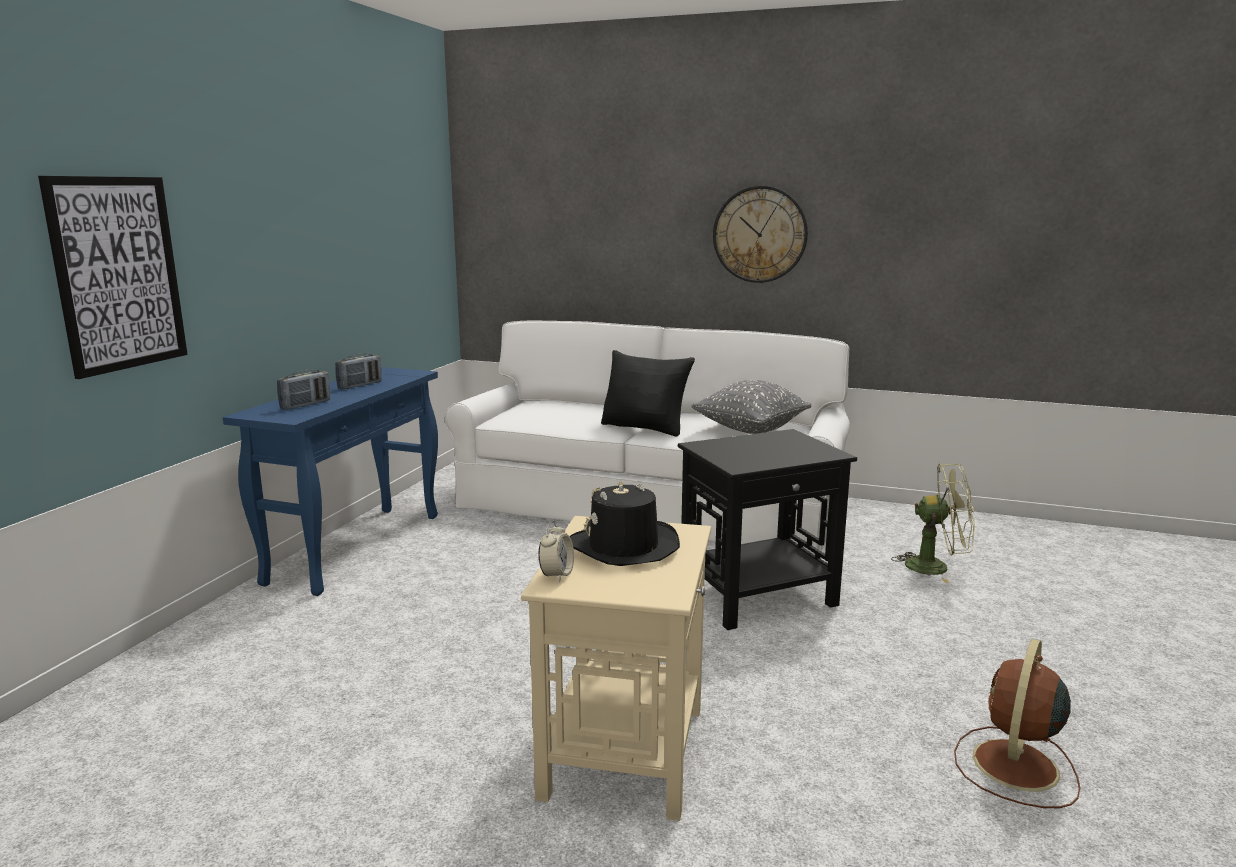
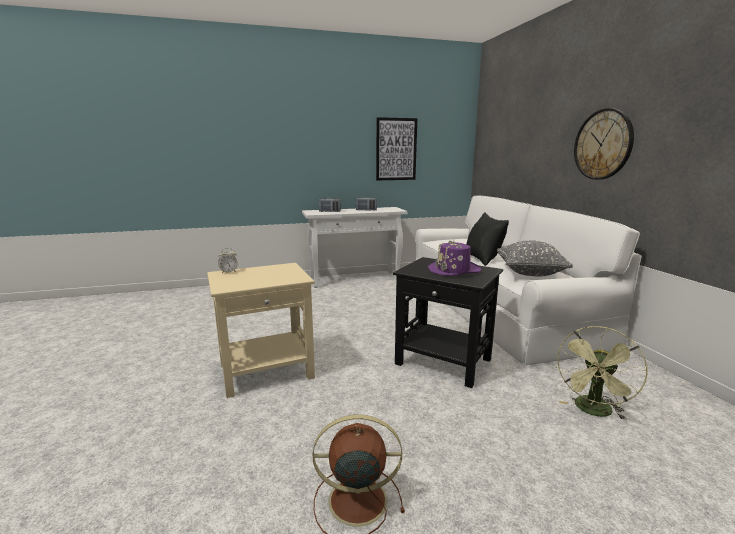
camera: 55 degrees right, 0 degrees up
picture [38,176,188,379] -> picture moved to [376,117,417,180]
blue console table [223,367,438,596] -> white console table [302,207,408,288]
black hat [570,481,680,566] -> none
green fan [891,463,975,583] -> green fan turned 60 degrees clockwise [556,326,648,420]
none -> purple hat [428,240,482,276]

